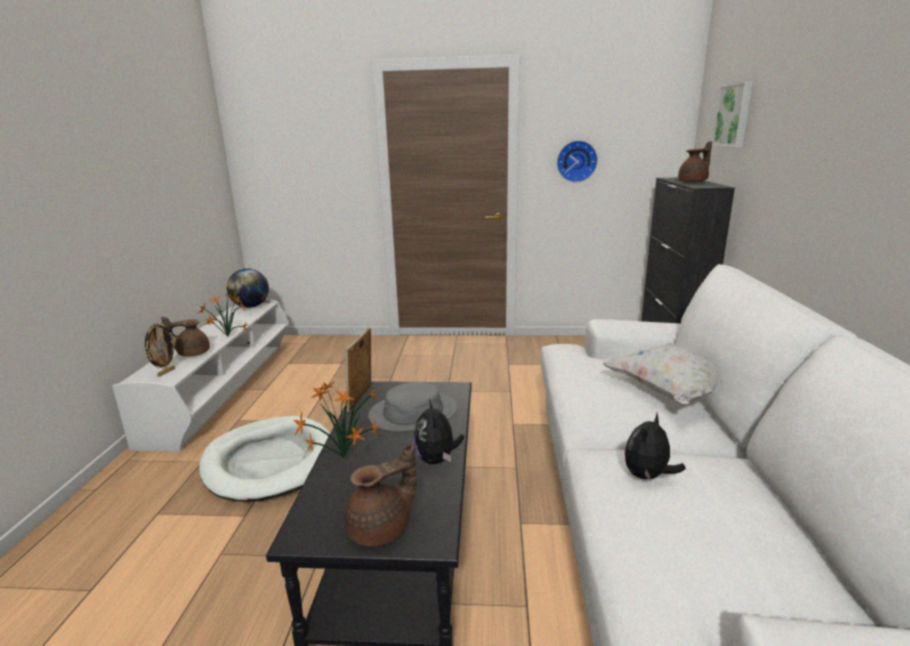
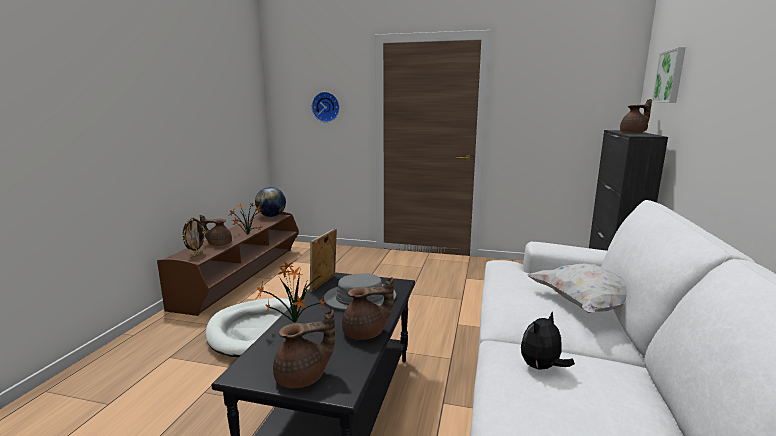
camera: 10 degrees right, 5 degrees down
white tv stand [112,299,289,452] -> brown tv stand [157,212,299,316]
plush toy [413,399,464,464] -> brown teapot [342,277,394,340]
wall clock [557,140,598,182] -> wall clock moved to [312,92,340,123]

